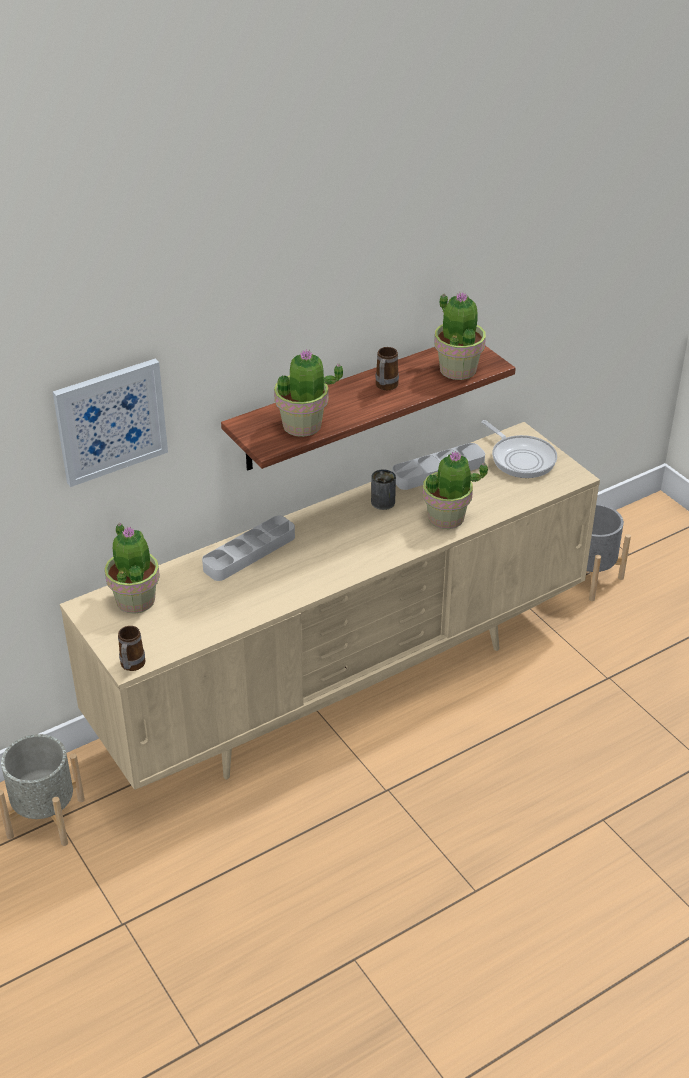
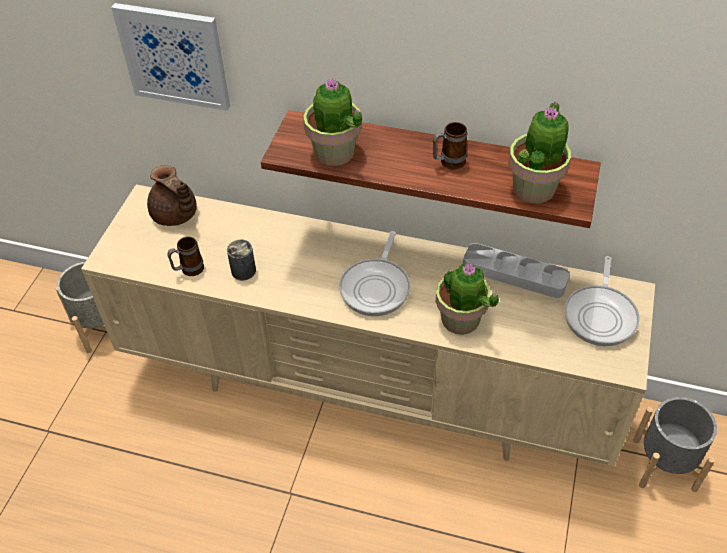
camera: 50 degrees right, 10 degrees up
potted plant [104,523,160,614] -> brown teapot [147,165,197,226]
mug [118,626,145,671] -> mug moved to [167,236,204,276]
grey tray [202,516,295,581] -> none
can [371,469,396,510] -> can moved to [227,240,256,280]
none -> frying pan [339,231,410,316]

